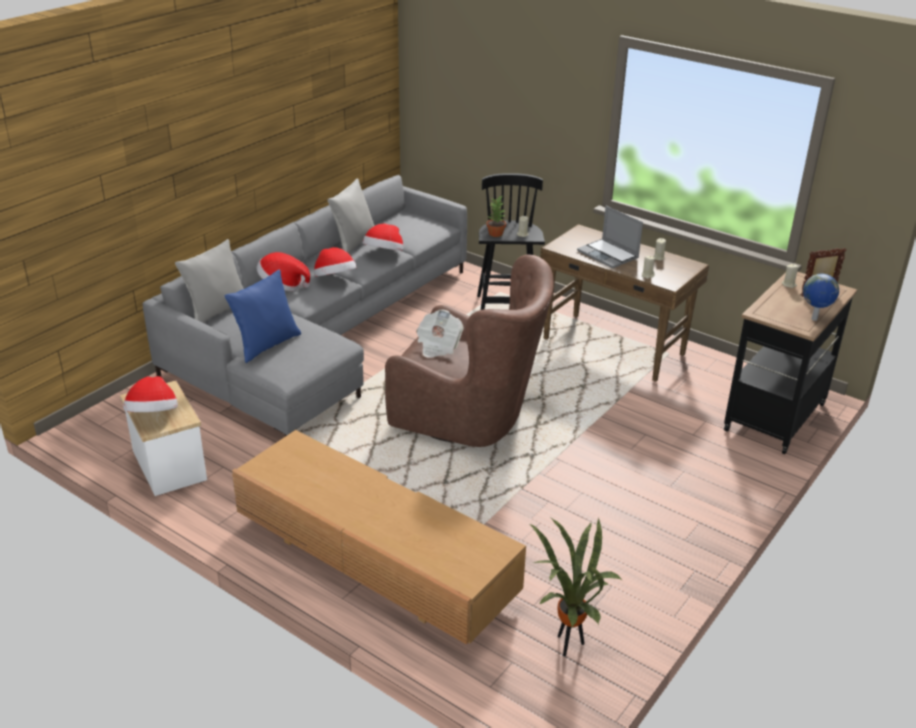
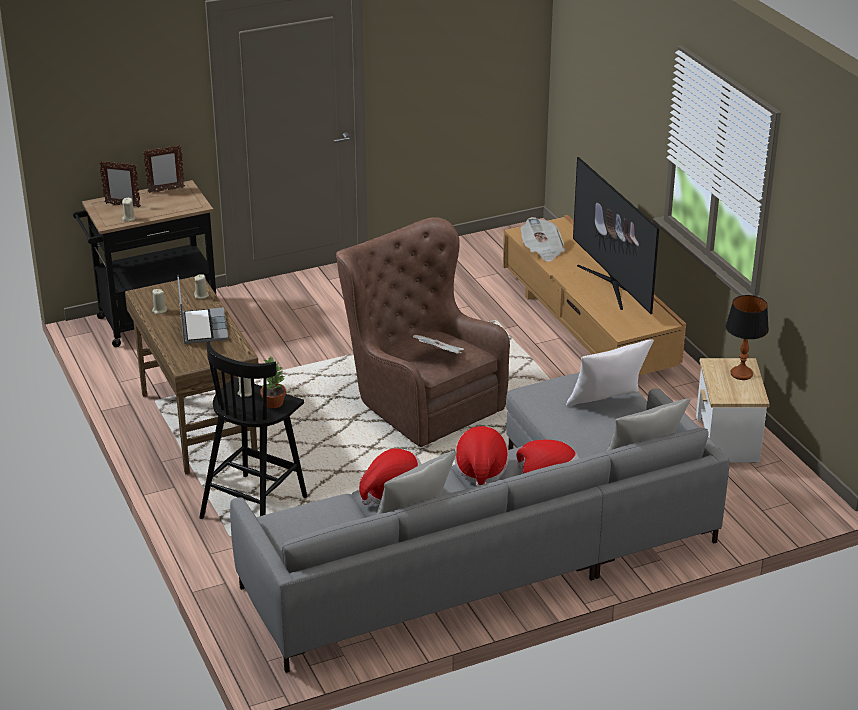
camera: 150 degrees left, 0 degrees up
hat [123,376,178,412] -> table lamp [726,295,769,380]
blue pillow [224,270,301,363] -> white pillow [566,339,654,406]
potted plant [529,518,623,656] -> none
globe [803,274,839,321] -> picture frame [143,145,185,193]
none -> newspaper [520,217,565,262]
none -> television [573,157,659,314]

